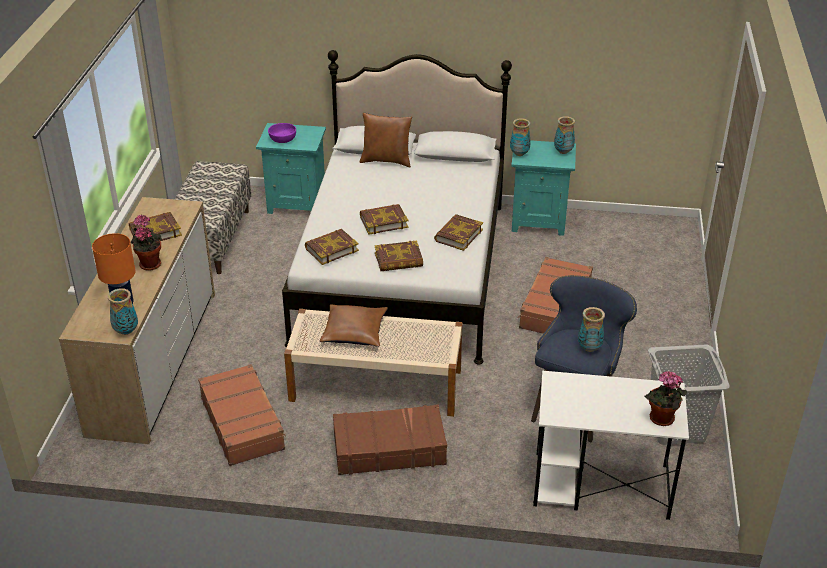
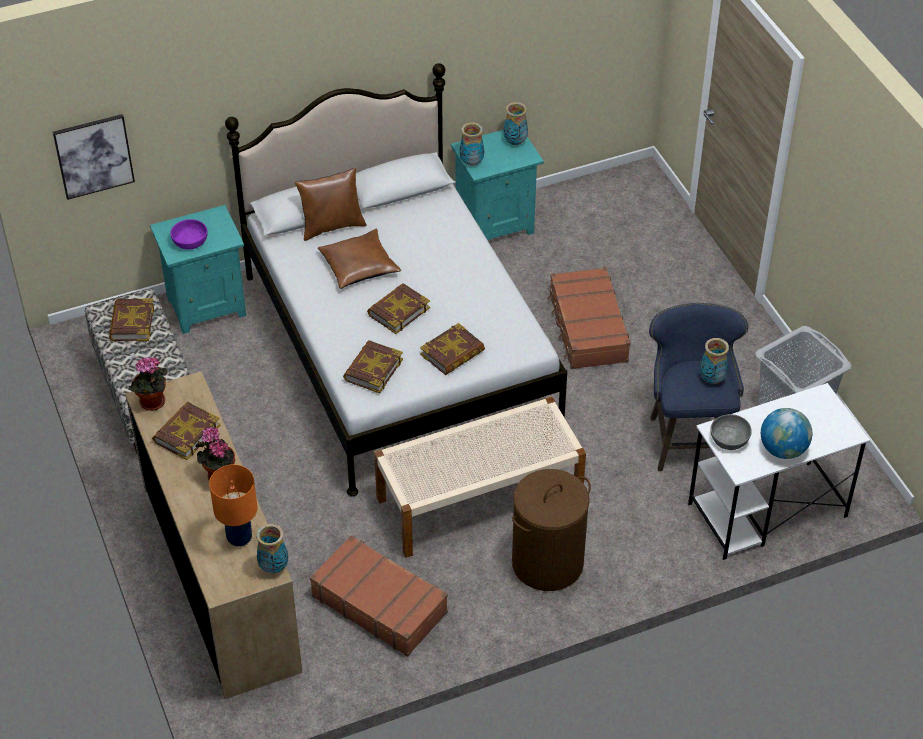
camera: 30 degrees left, 10 degrees up
brown pillow [320,304,388,347] -> brown pillow moved to [318,229,401,289]
brown suitcase [333,404,447,475] -> brown laundry basket [512,469,591,591]
book [434,214,483,251] -> book moved to [109,298,154,341]
potted plant [644,371,687,426] -> potted plant moved to [128,357,167,411]
none -> picture [53,114,135,200]
none -> grey bowl [710,414,752,450]
none -> globe [761,408,812,459]

